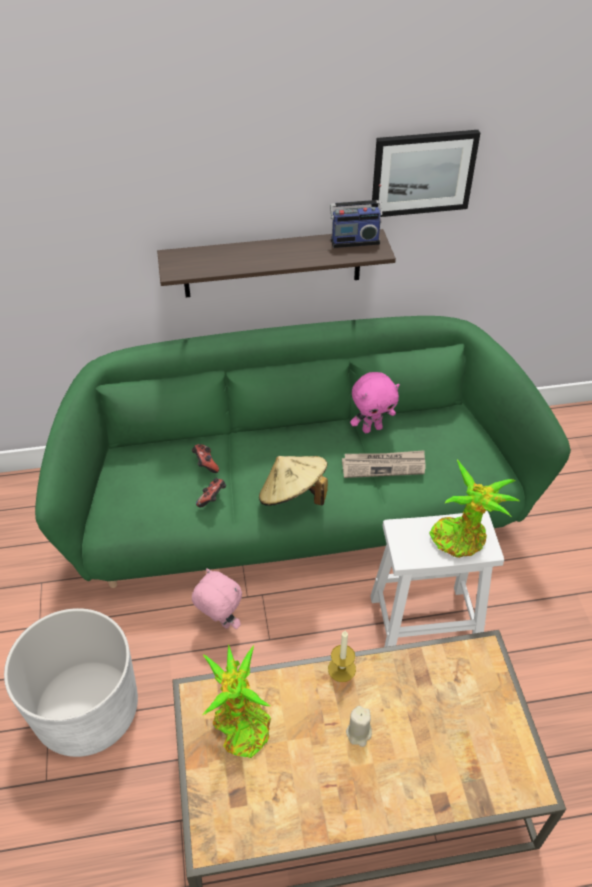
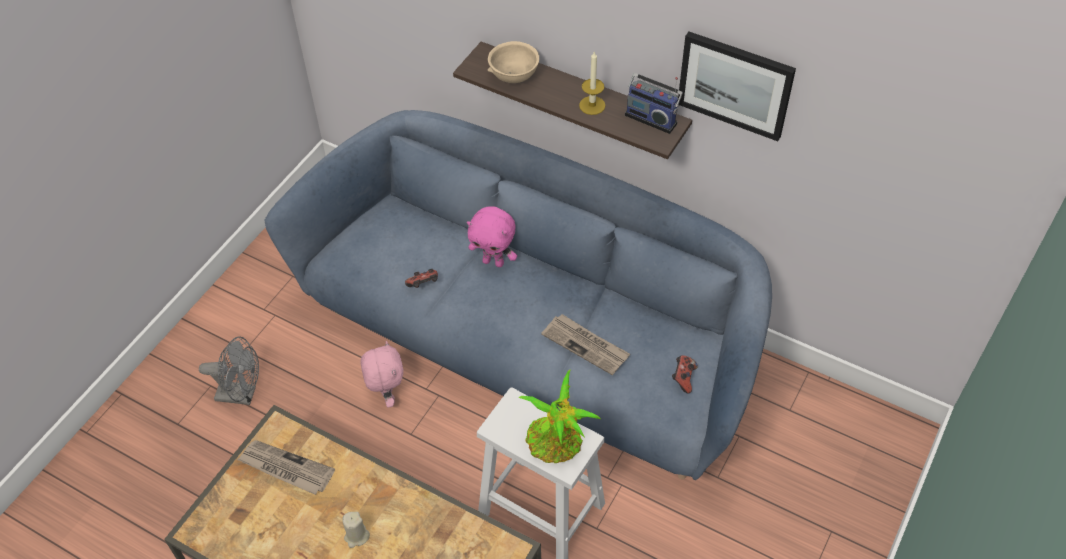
camera: 40 degrees right, 5 degrees up
white planter [4,608,138,757] -> grey fan [199,336,259,405]
green sofa [35,316,571,588] -> blue sofa [265,110,772,480]
game controller [192,444,219,473] -> game controller moved to [672,355,698,394]
potted plant [202,644,271,758] -> newspaper [237,440,335,495]
beige hat [259,456,328,506] -> none
candle [328,631,356,682] -> candle moved to [579,51,605,115]
pink plush toy [350,372,400,433] -> pink plush toy moved to [467,206,517,267]
none -> beige bowl [488,41,539,83]

